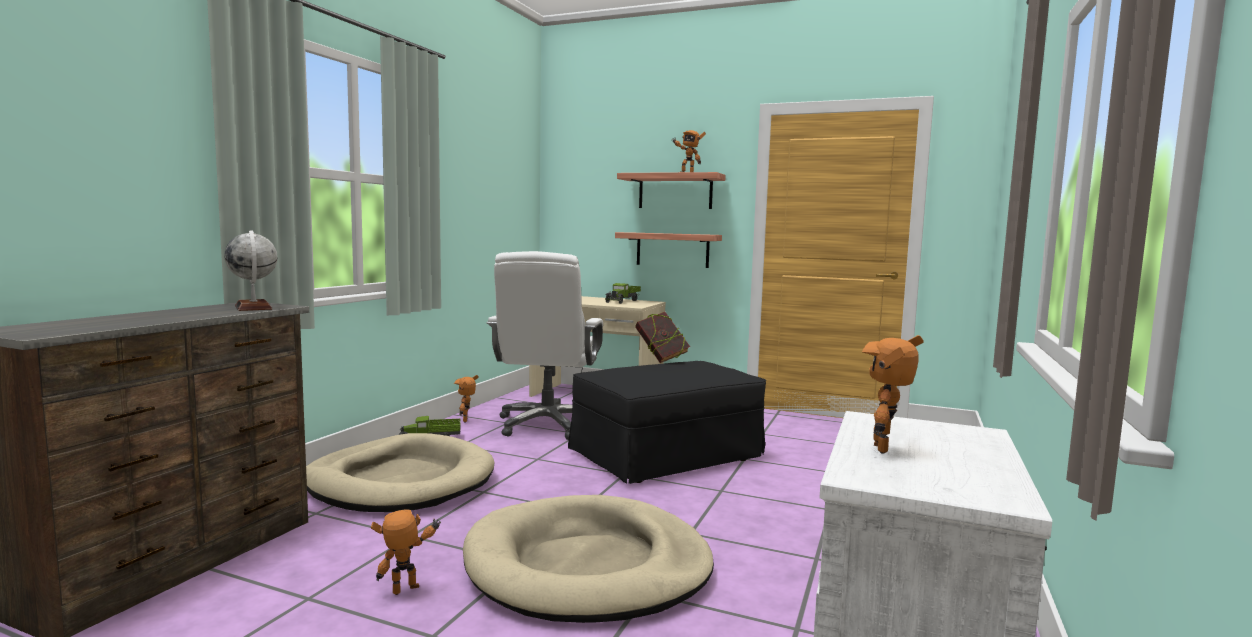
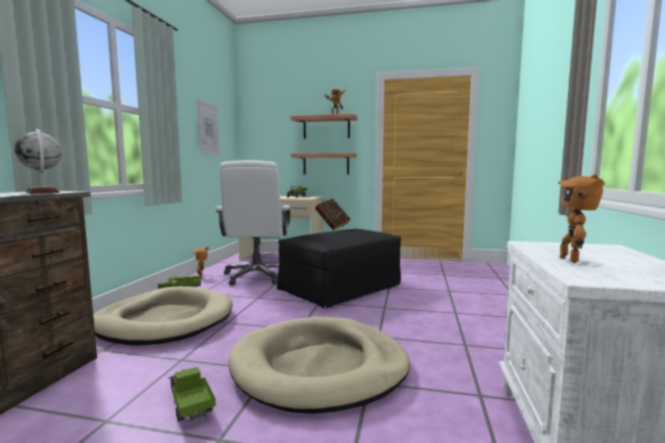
camera: 10 degrees left, 0 degrees up
toy robot [371,510,441,595] -> toy truck [168,367,216,422]
none -> picture [197,100,220,156]

